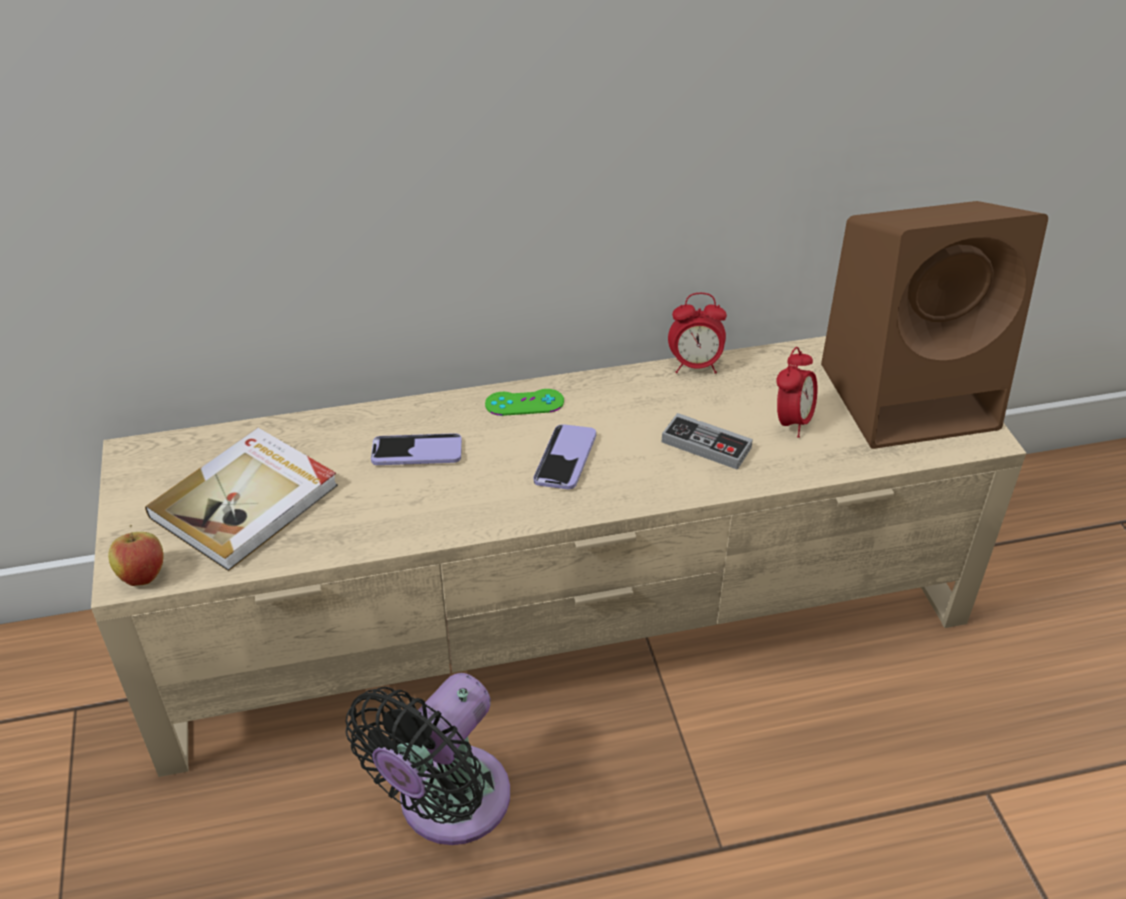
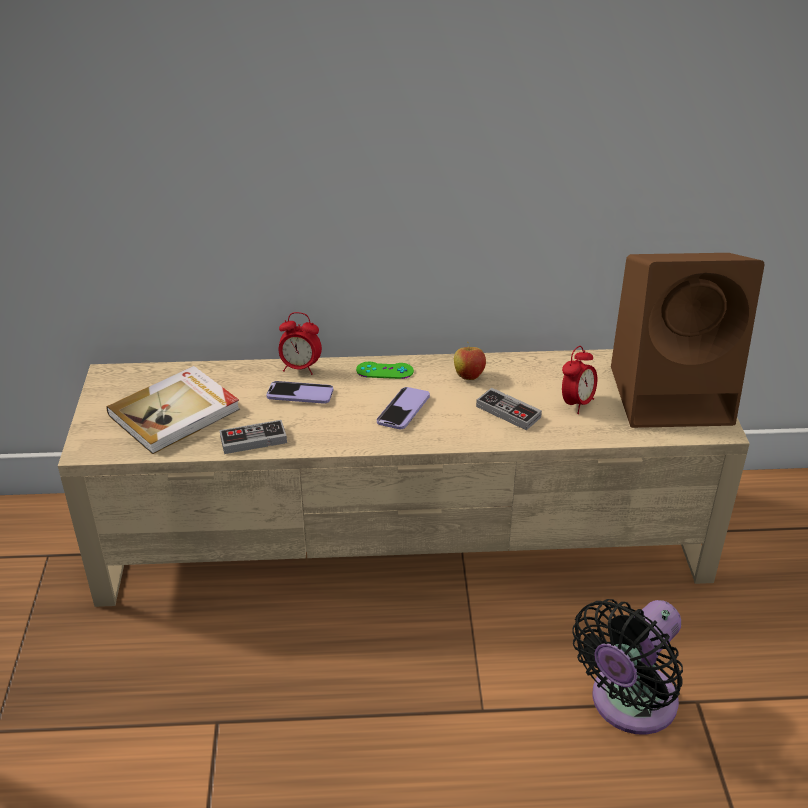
camera: 10 degrees right, 5 degrees down
apple [108,524,163,586] -> apple moved to [454,342,486,380]
black fan [346,673,510,845] -> black fan moved to [572,599,683,735]
alarm clock [668,293,727,374] -> alarm clock moved to [278,312,322,375]
none -> game controller [219,420,287,454]

